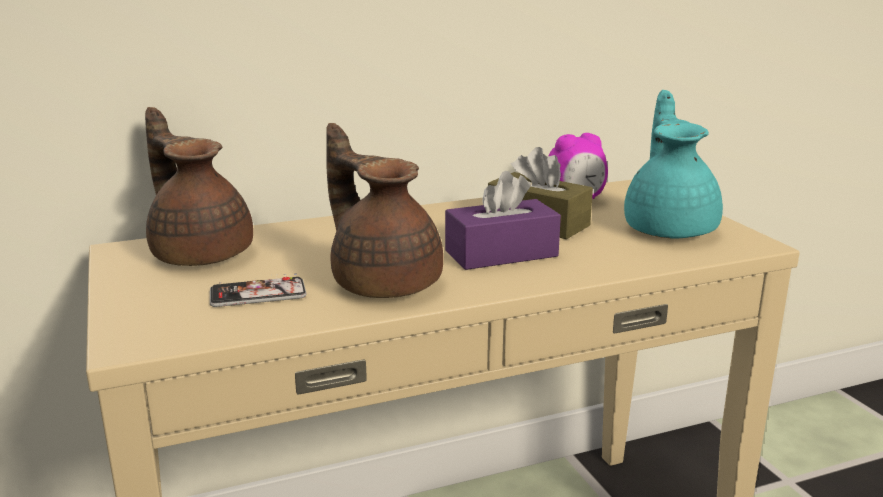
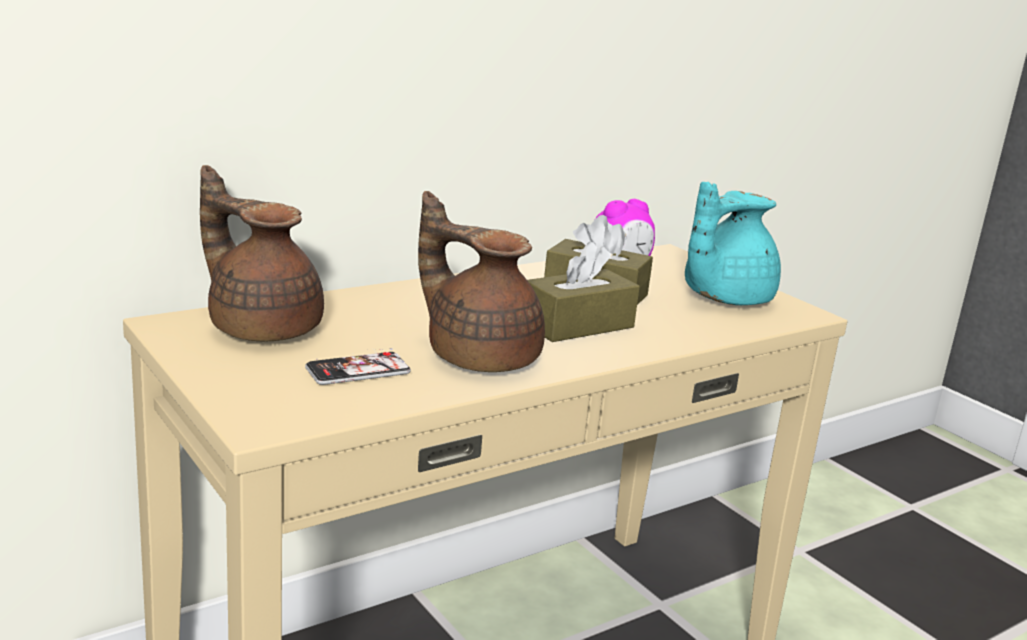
camera: 15 degrees left, 0 degrees up
purple tissue box [445,171,561,270] -> brown tissue box [527,242,640,342]
turquoise teapot [624,90,723,238] -> turquoise teapot turned 120 degrees counterclockwise [685,182,781,305]

